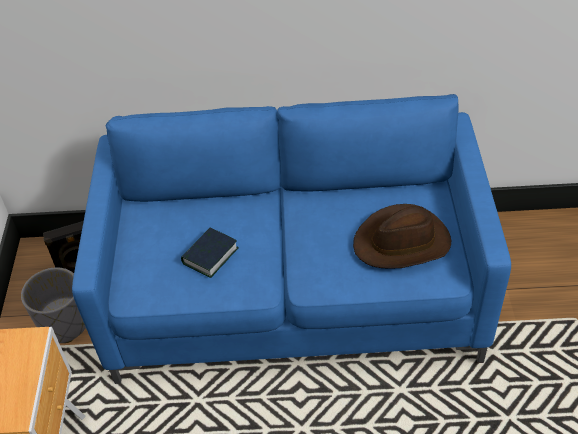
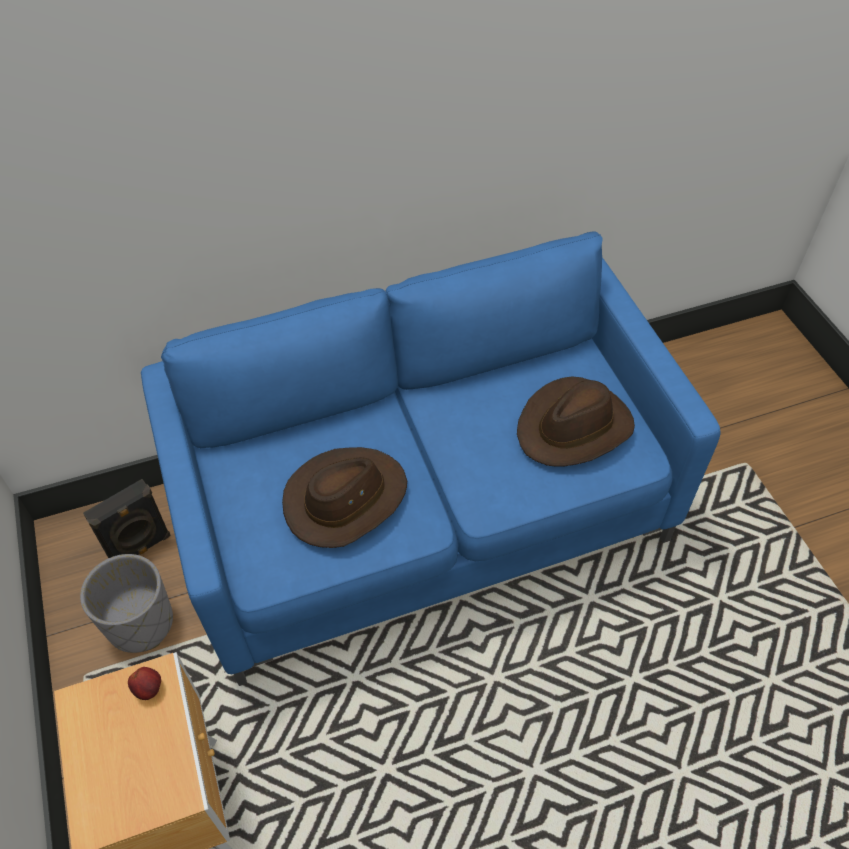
camera: 20 degrees left, 5 degrees up
book [181,227,239,278] -> brown hat [282,447,407,548]
none -> apple [128,667,161,700]

